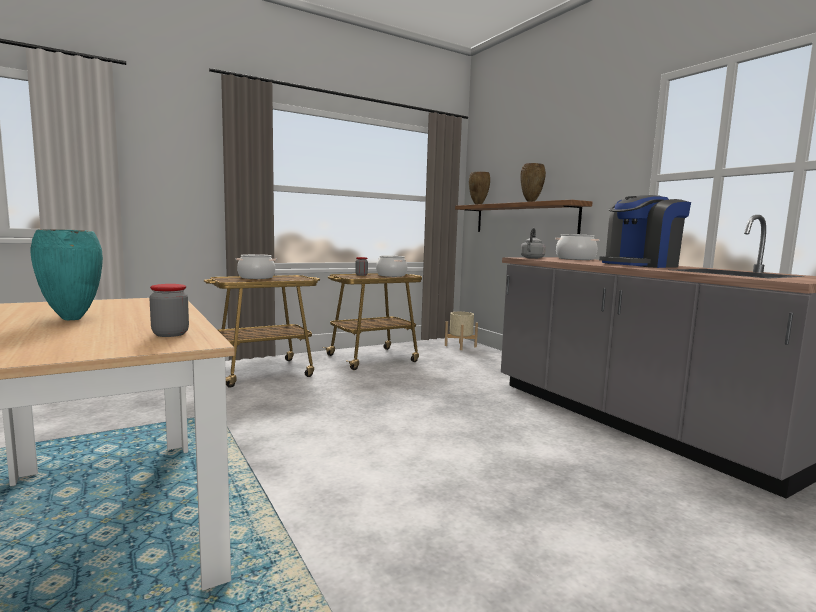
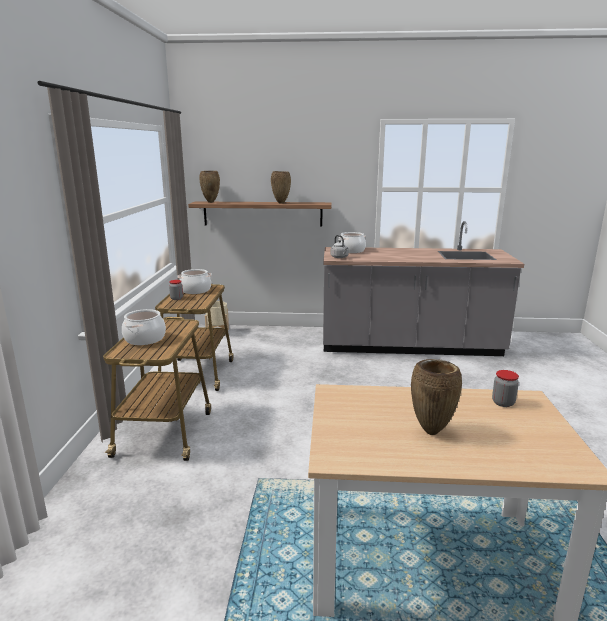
camera: 55 degrees left, 10 degrees up
turquoise vase [31,229,103,320] -> brown vase [411,359,462,435]
coffee machine [599,195,691,268] -> none

